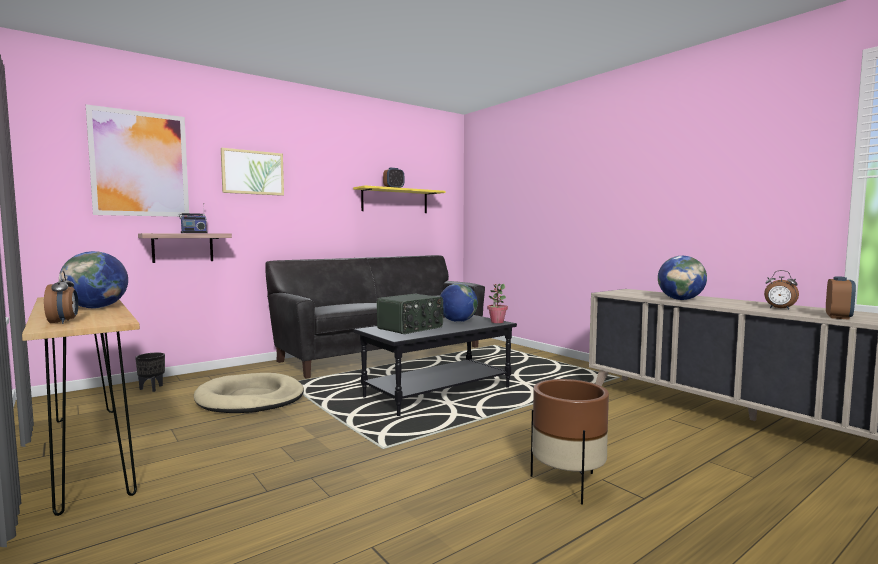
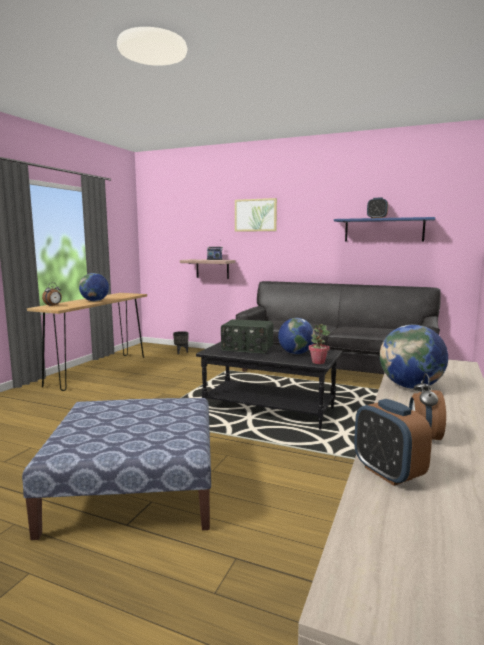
camera: 60 degrees right, 5 degrees up
picture [86,104,189,217] -> none
beige dog bed [194,373,304,413] -> none
yellow shelf [353,185,446,213] -> blue shelf [334,217,435,242]
brown planter [531,379,609,505] -> ottoman [22,398,211,540]
alarm clock [826,276,856,320] -> alarm clock turned 60 degrees clockwise [354,399,432,486]

